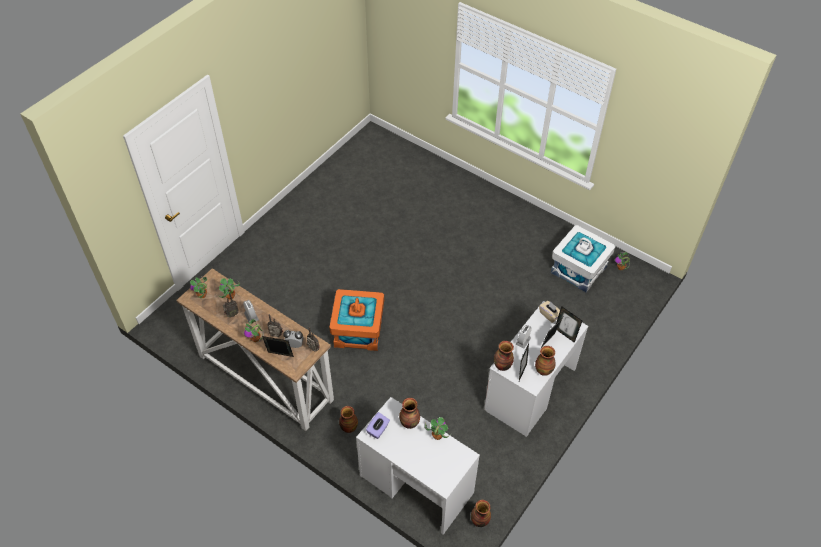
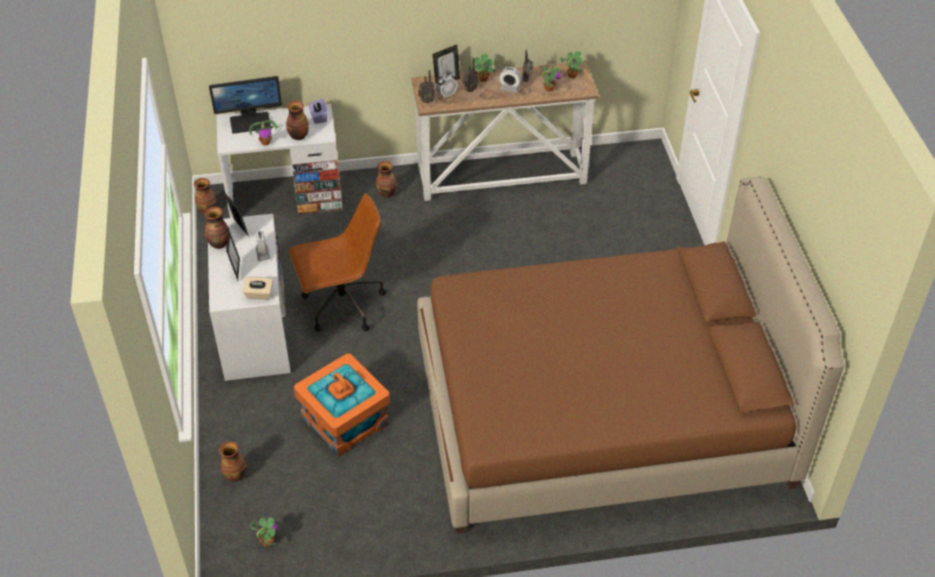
camera: 135 degrees right, 5 degrees down
orange storage box [329,289,384,351] -> orange storage box moved to [294,353,390,457]
vase [494,341,514,371] -> vase moved to [219,441,246,481]
white storage box [551,225,615,293] -> none
picture frame [556,306,582,343] -> none
none -> monitor [209,76,282,134]
none -> brown office chair [288,193,386,332]
none -> brown bed [417,177,844,534]

